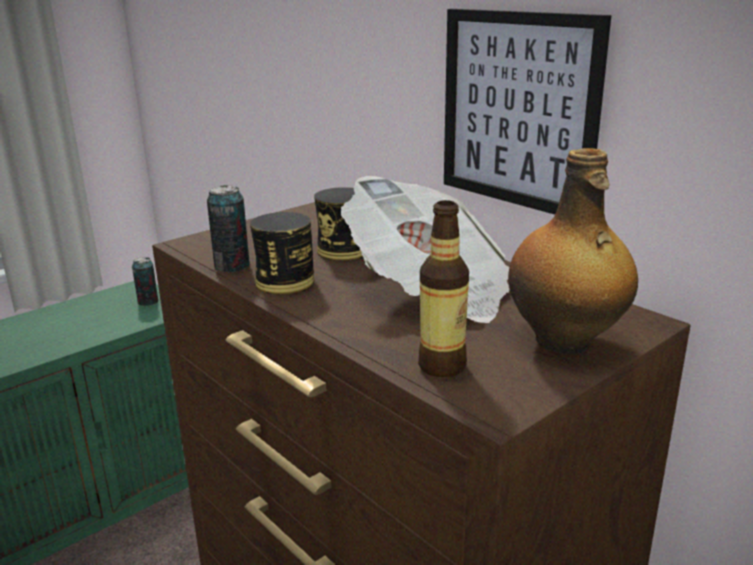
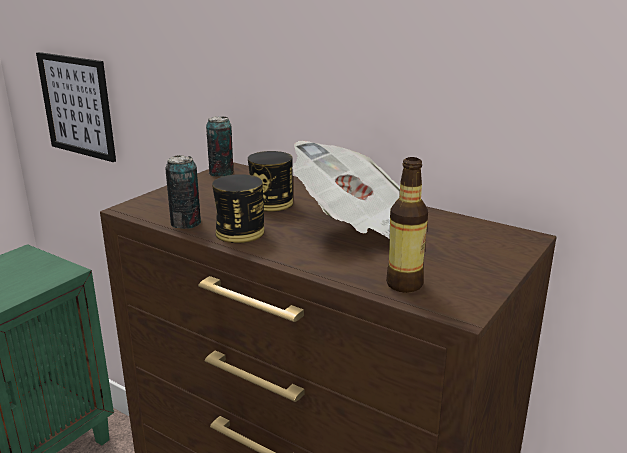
camera: 15 degrees left, 0 degrees up
can [132,257,158,306] -> can moved to [206,116,234,177]
picture [444,9,611,215] -> picture moved to [36,52,116,162]
bottle [508,148,638,354] -> none

